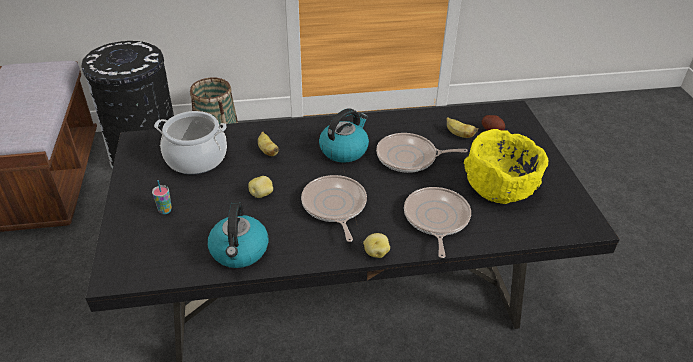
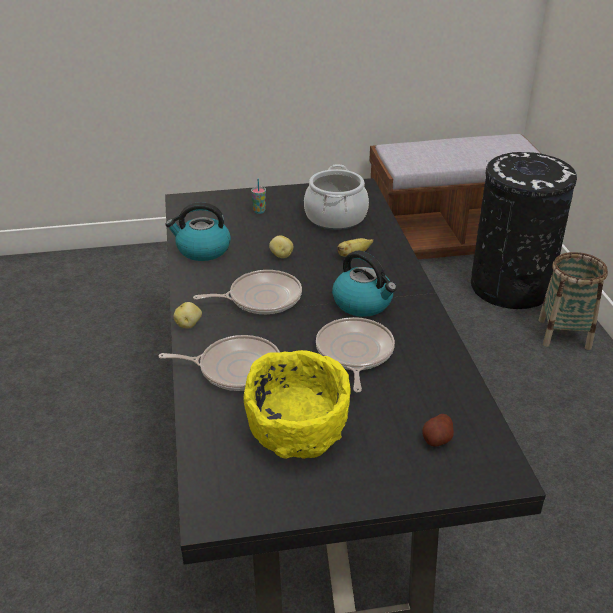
camera: 90 degrees right, 5 degrees down
banana [446,117,478,138] -> none

